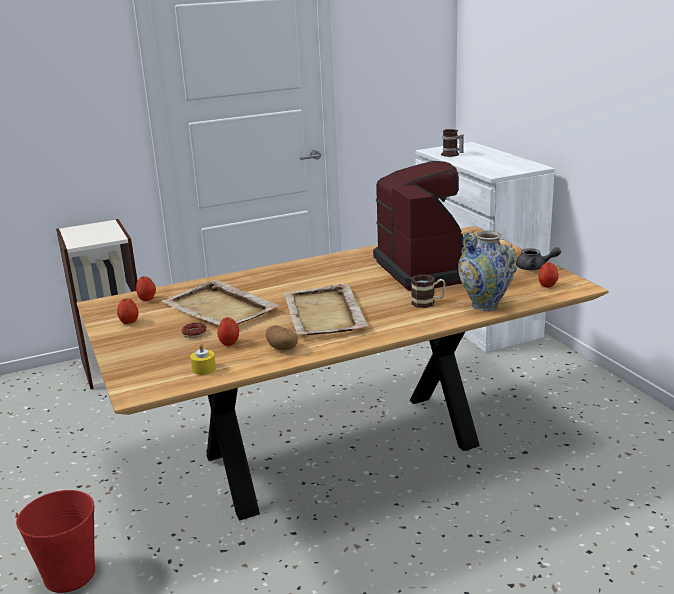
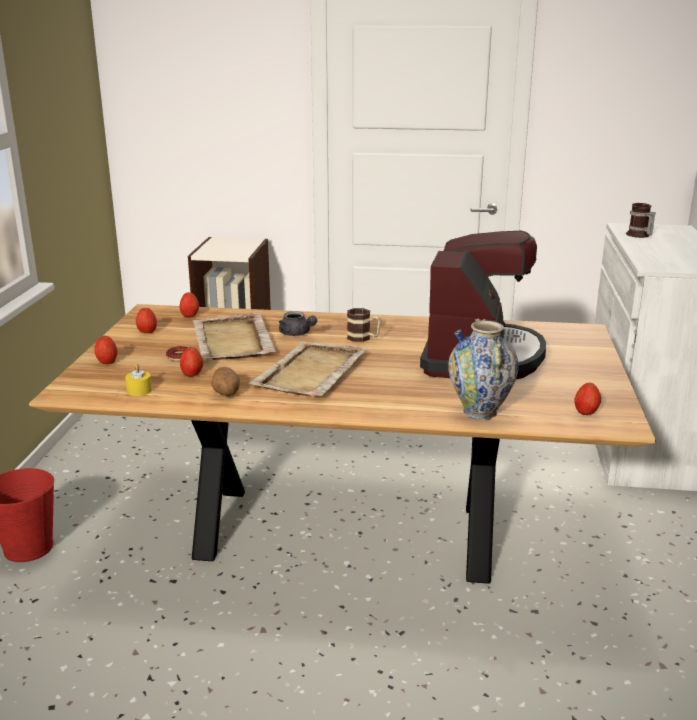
camera: 30 degrees right, 0 degrees up
mug [411,275,445,308] -> mug moved to [347,308,381,342]
grey teapot [516,247,561,270] -> grey teapot moved to [279,311,317,336]
none -> apple [95,336,118,364]

